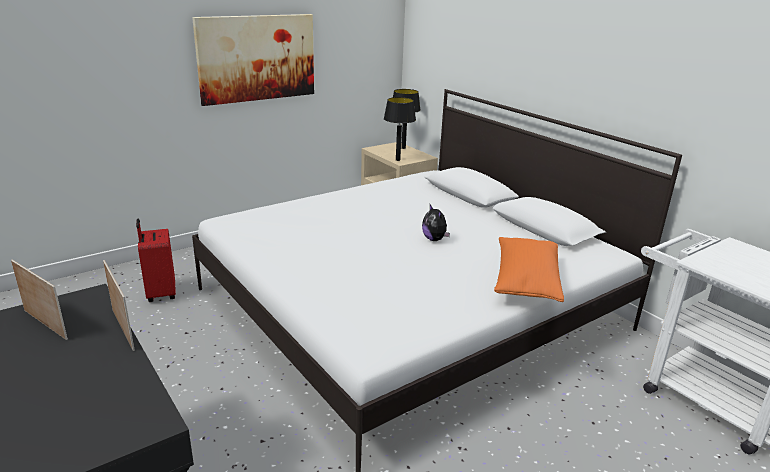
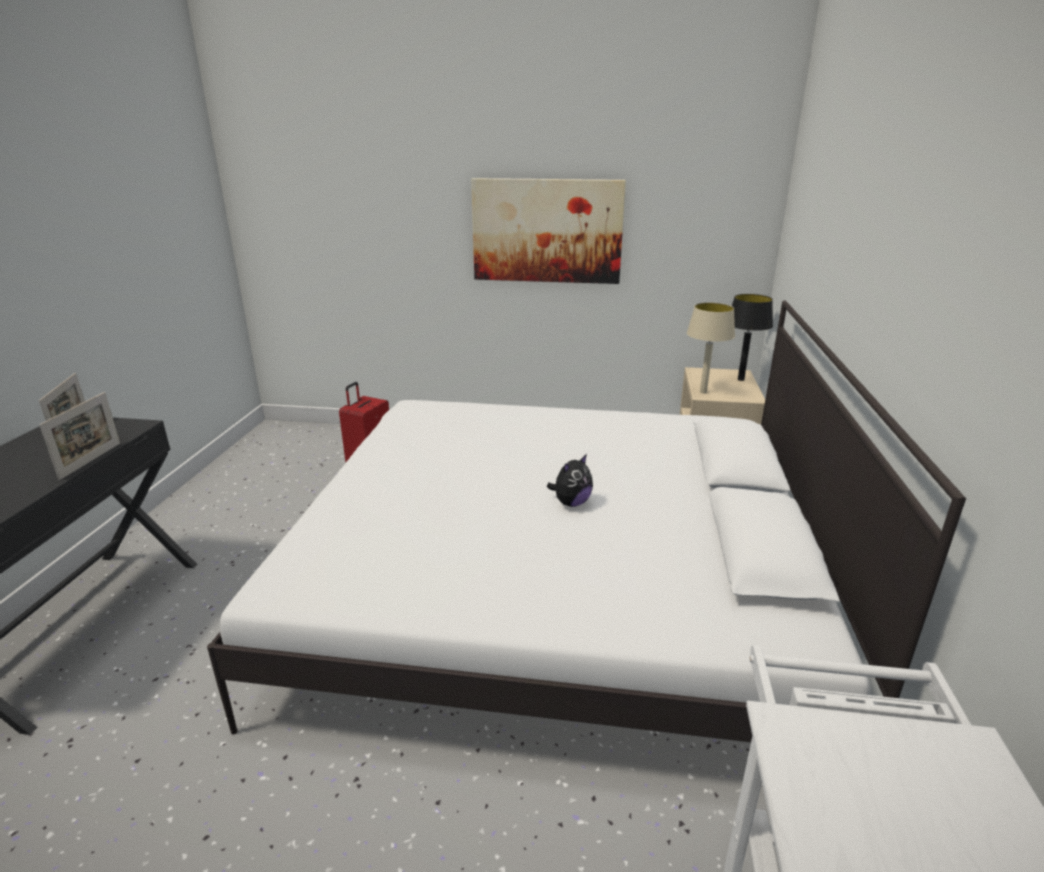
camera: 45 degrees right, 0 degrees up
black table lamp [384,97,416,161] -> beige table lamp [687,303,735,394]
plush toy [422,205,450,241] -> plush toy turned 150 degrees counterclockwise [547,454,593,507]
orange pillow [494,237,564,302] -> none

